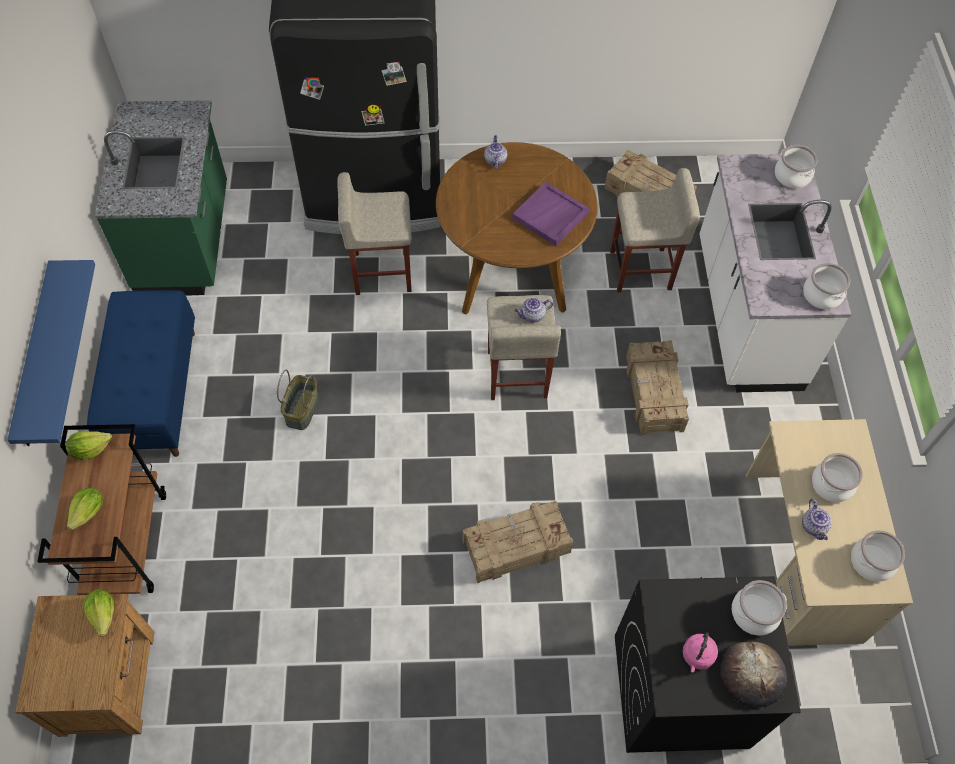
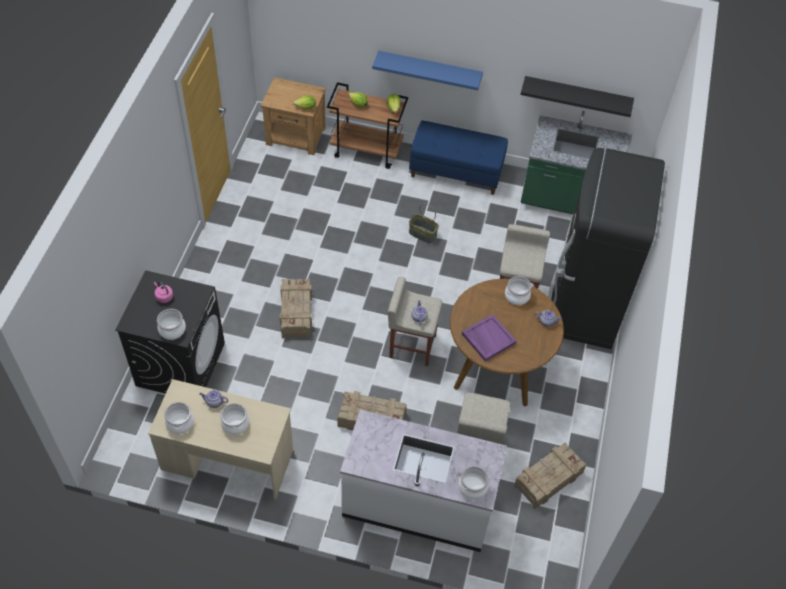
camera: 105 degrees right, 5 degrees down
bread [720,642,787,707] -> none
cooking pot [803,263,850,309] -> cooking pot moved to [505,276,532,305]
none -> black shelf [520,76,634,117]

